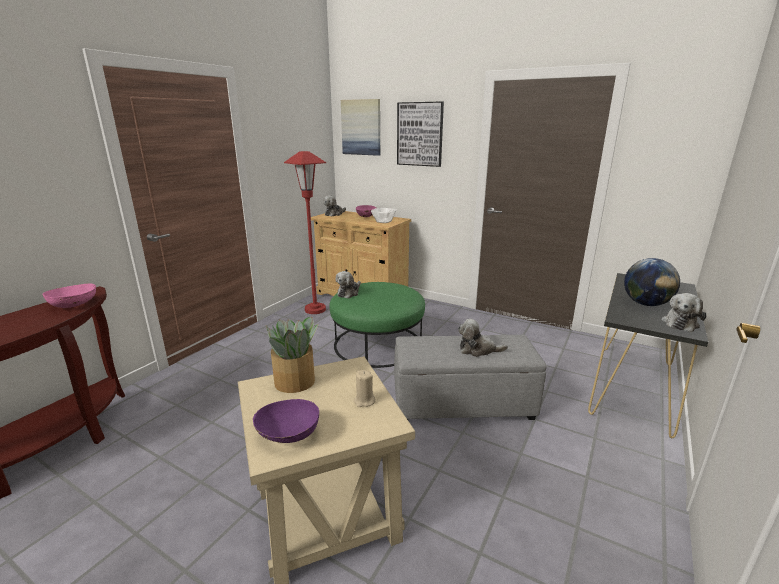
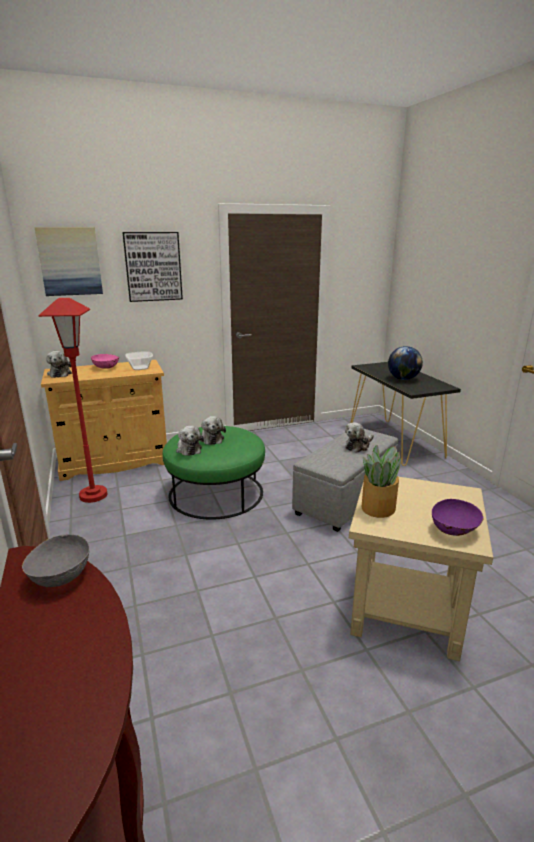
camera: 50 degrees left, 0 degrees up
pink bowl [42,283,96,308] -> grey bowl [22,534,90,587]
beige candle [354,370,376,407] -> none
plush toy [661,293,707,332] -> plush toy moved to [199,416,226,445]

